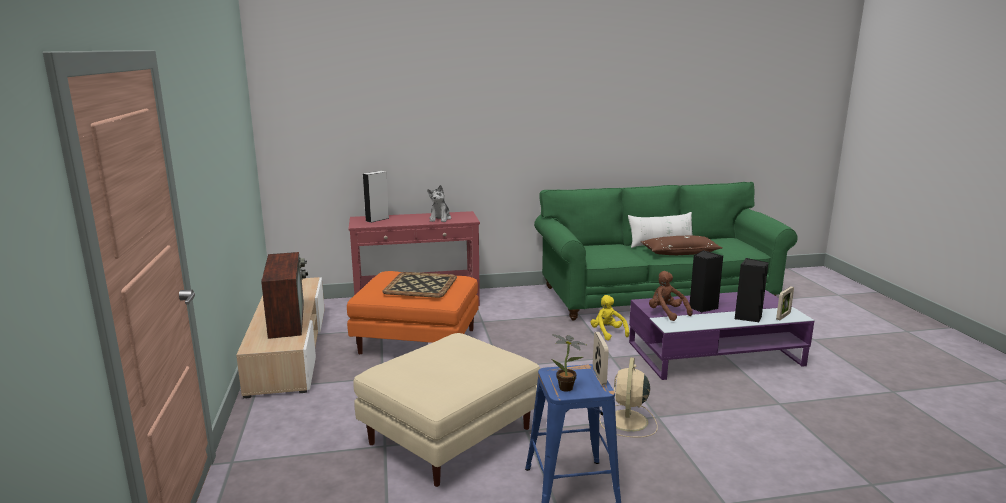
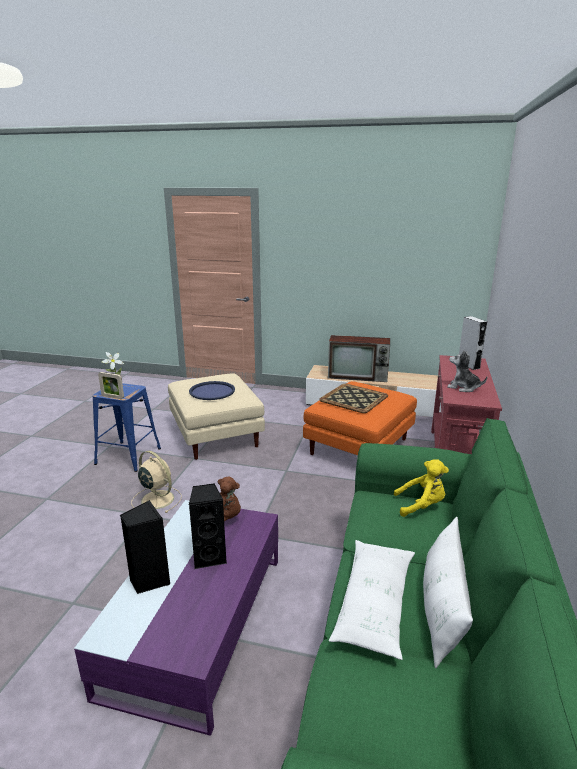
camera: 115 degrees right, 5 degrees up
yellow plush toy [590,295,629,341] -> yellow plush toy moved to [394,459,449,517]
brown pillow [641,236,722,255] -> white pillow [329,540,415,660]
picture frame [776,286,794,320] -> none
none -> blue tray [189,381,235,400]

